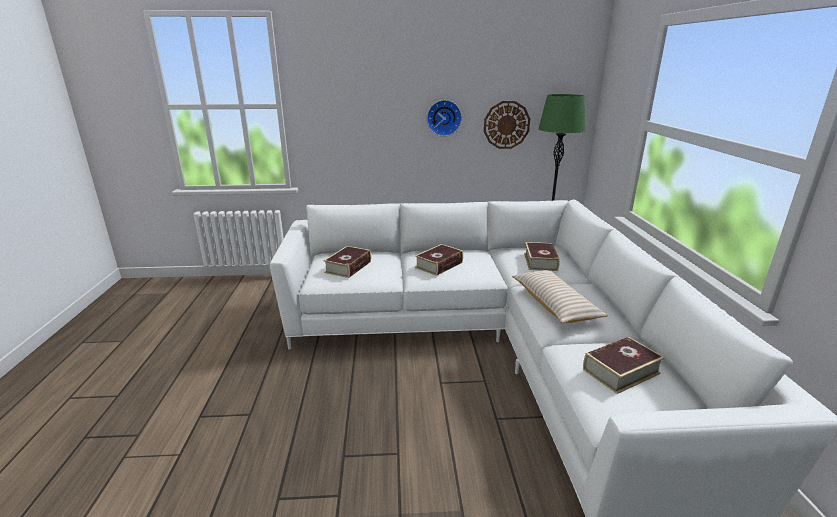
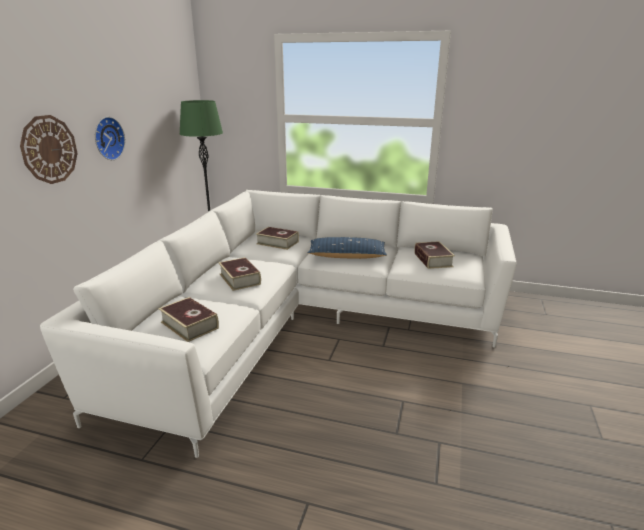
camera: 70 degrees left, 0 degrees up
wall clock [484,101,530,149] -> wall clock moved to [20,115,78,184]
beige pillow [512,270,608,323] -> blue pillow [308,237,387,259]

